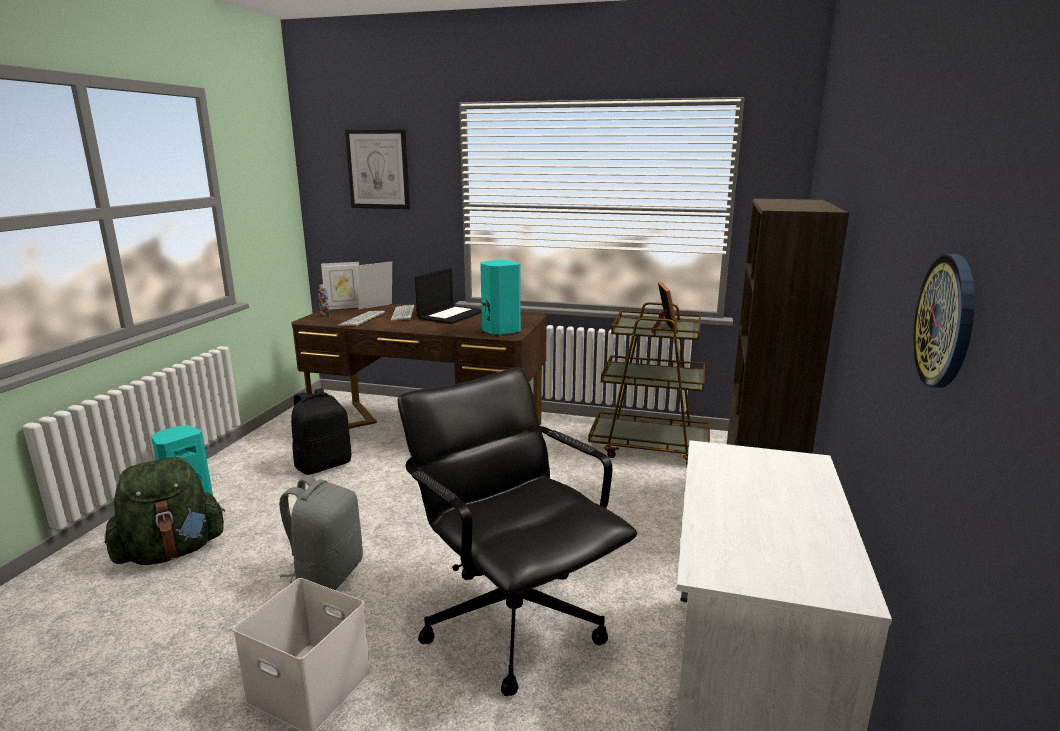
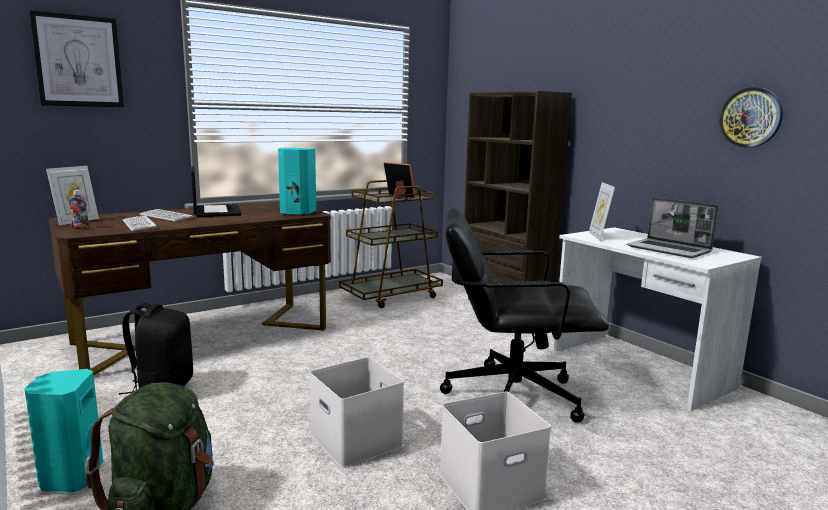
camera: 50 degrees left, 5 degrees down
grey backpack [279,476,363,590] -> white storage box [310,357,404,468]
picture frame [358,262,392,309] -> picture frame moved to [589,182,615,241]
none -> laptop [627,197,719,258]

